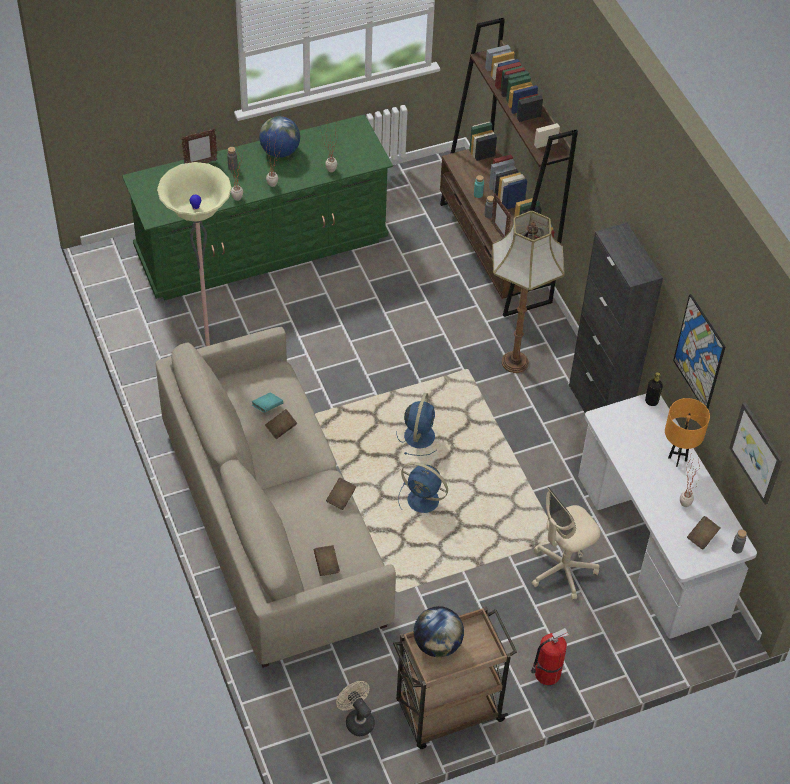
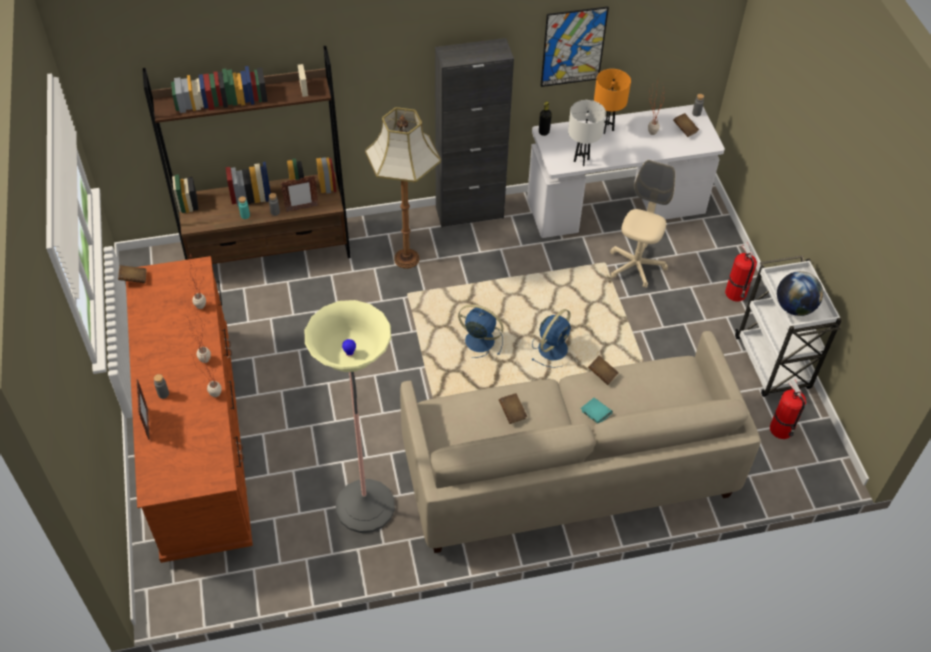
camera: 80 degrees left, 0 degrees up
green dresser [122,115,393,300] -> brown dresser [126,256,253,563]
turquoise book [252,392,283,413] -> turquoise book moved to [580,398,613,424]
globe [259,116,300,158] -> none
brown book [314,545,340,576] -> brown book moved to [118,265,147,283]
beige fan [336,681,375,736] -> fire extinguisher [770,380,806,439]
brown cart [393,607,517,749] -> white cart [735,255,842,397]
beige office chair [532,487,600,600] -> beige office chair turned 135 degrees counterclockwise [610,160,675,288]
picture [729,402,783,505] -> none
none -> white table lamp [568,100,606,166]

